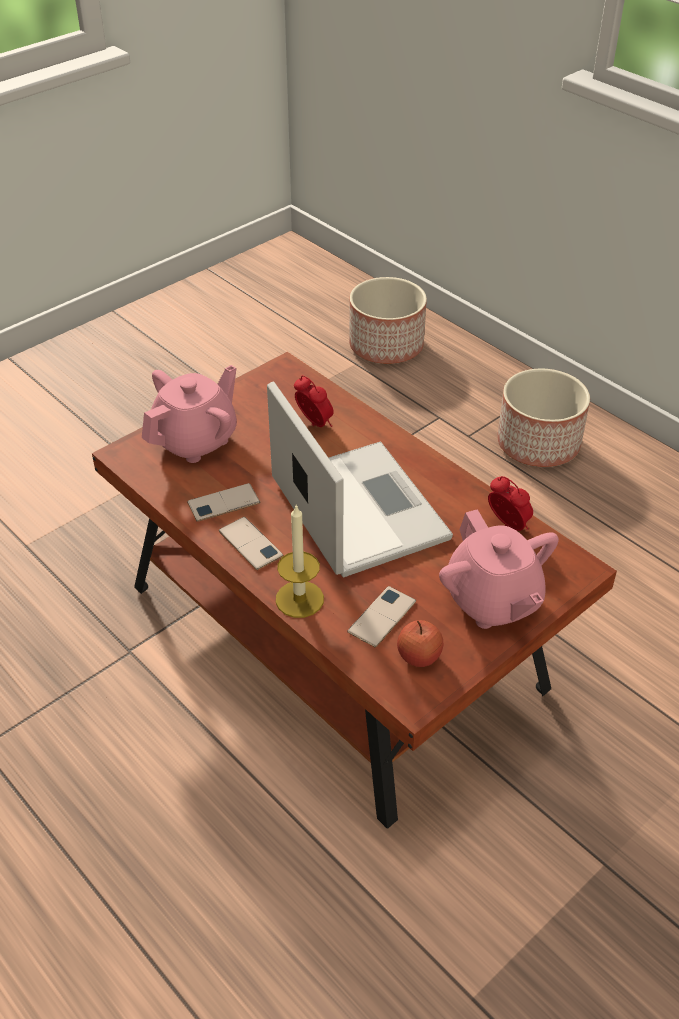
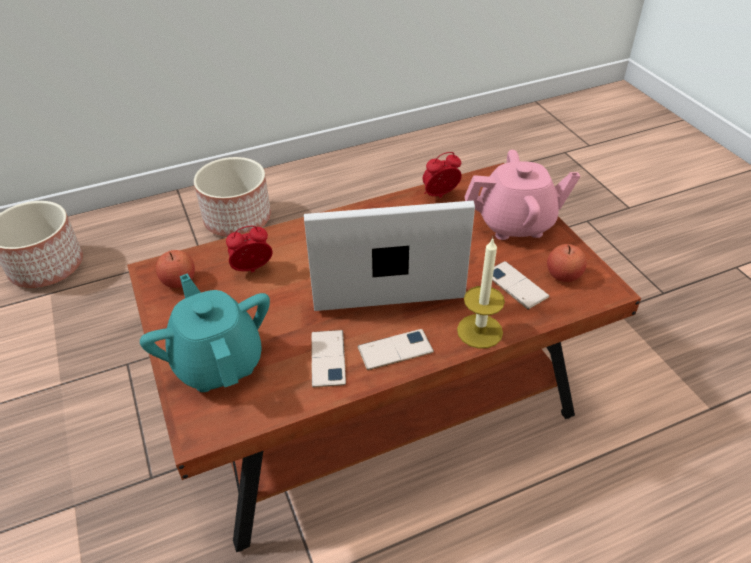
camera: 70 degrees left, 0 degrees up
pink teapot [142,365,237,463] -> turquoise teapot [140,273,270,392]
none -> apple [156,250,195,288]

